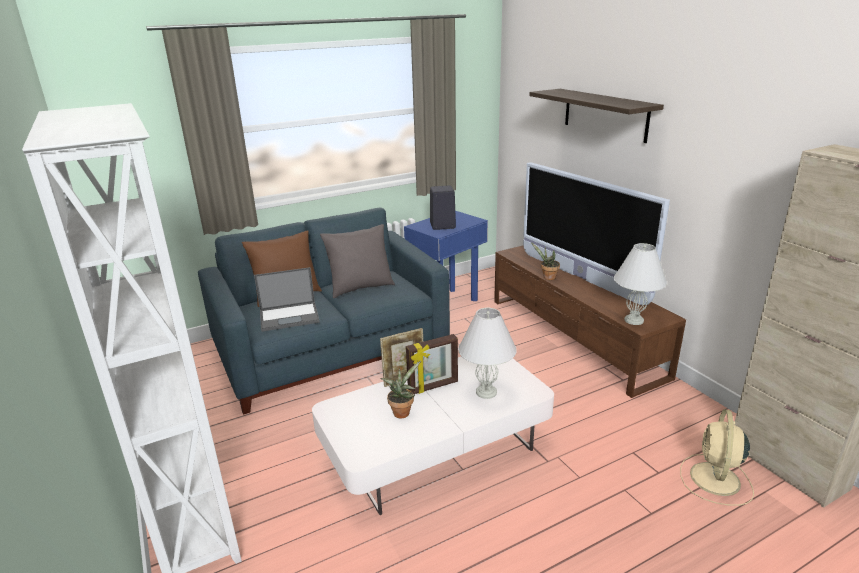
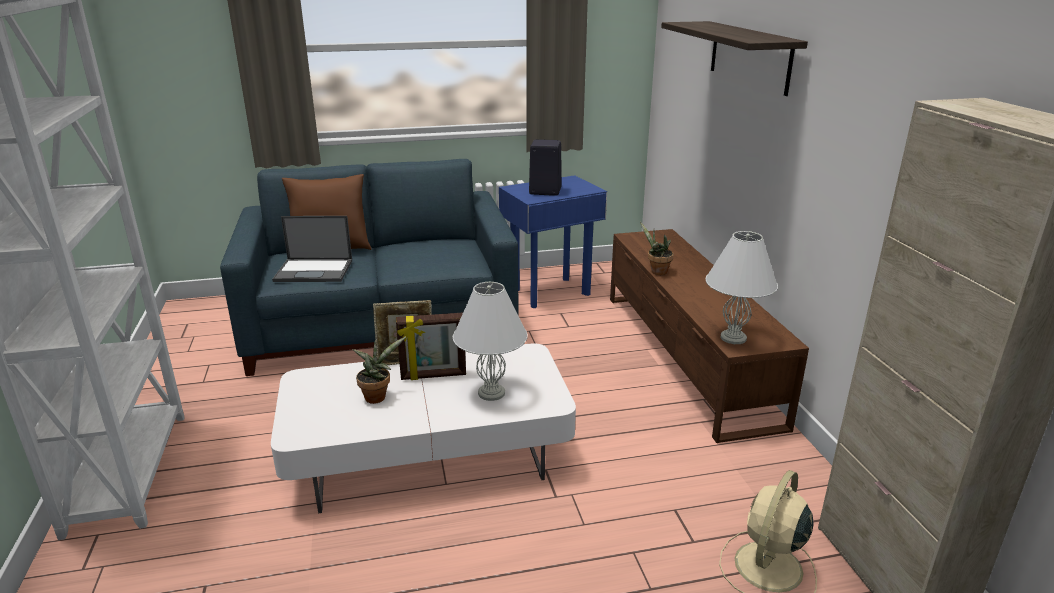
camera: 15 degrees right, 0 degrees up
grey pillow [320,224,395,298] -> none
television [523,162,670,305] -> none

